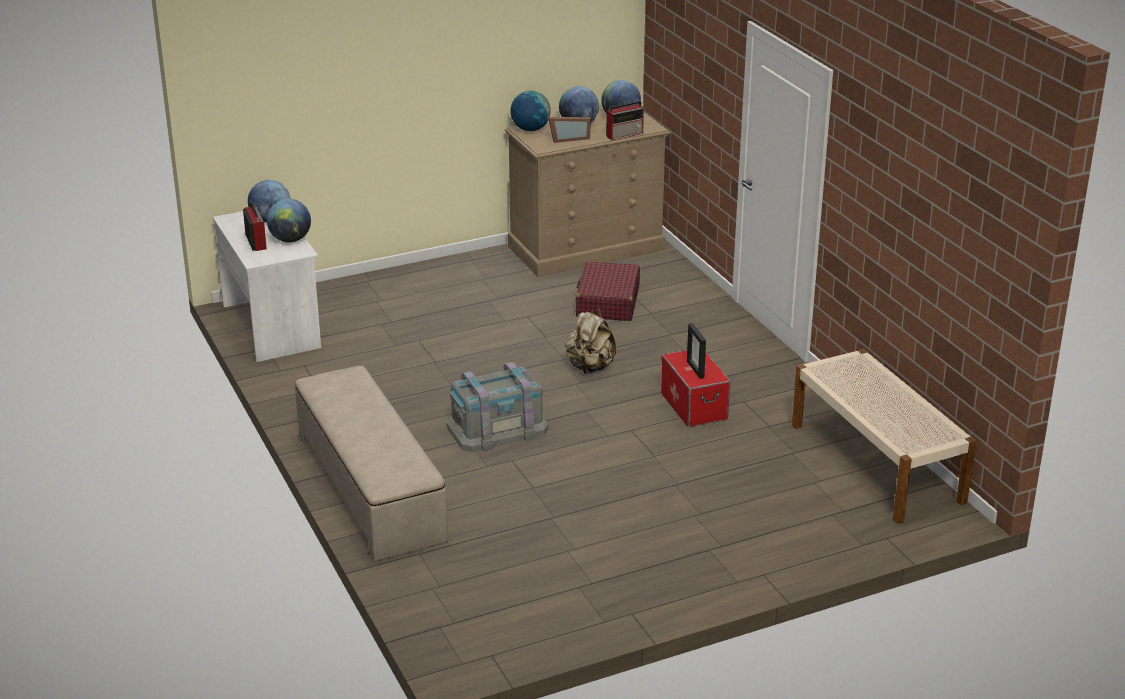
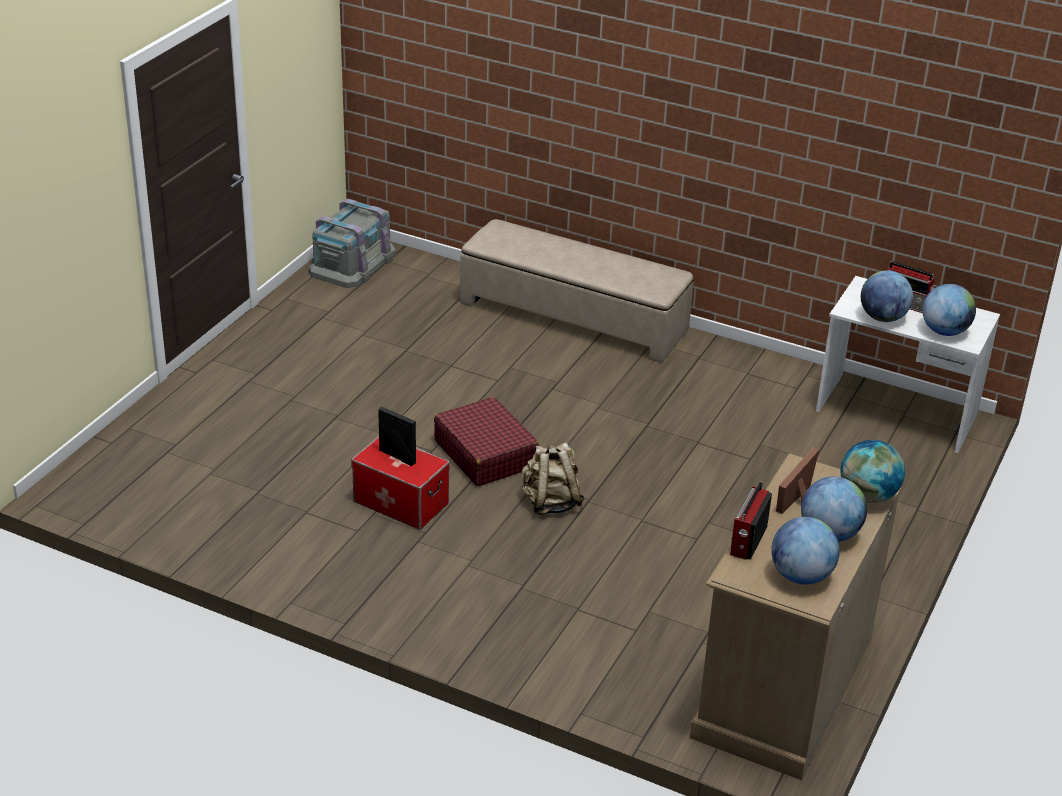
camera: 140 degrees right, 5 degrees up
grey storage box [446,362,548,452] -> grey storage box moved to [309,199,396,288]
red suitcase [575,262,640,321] -> red suitcase moved to [434,397,539,486]
beige bench [792,349,976,524] -> none

